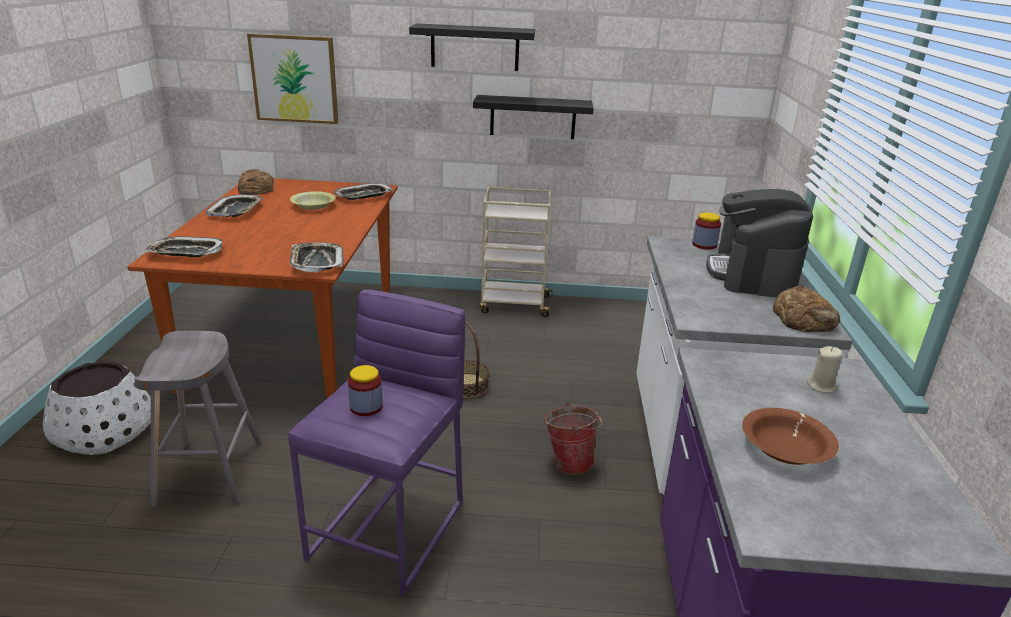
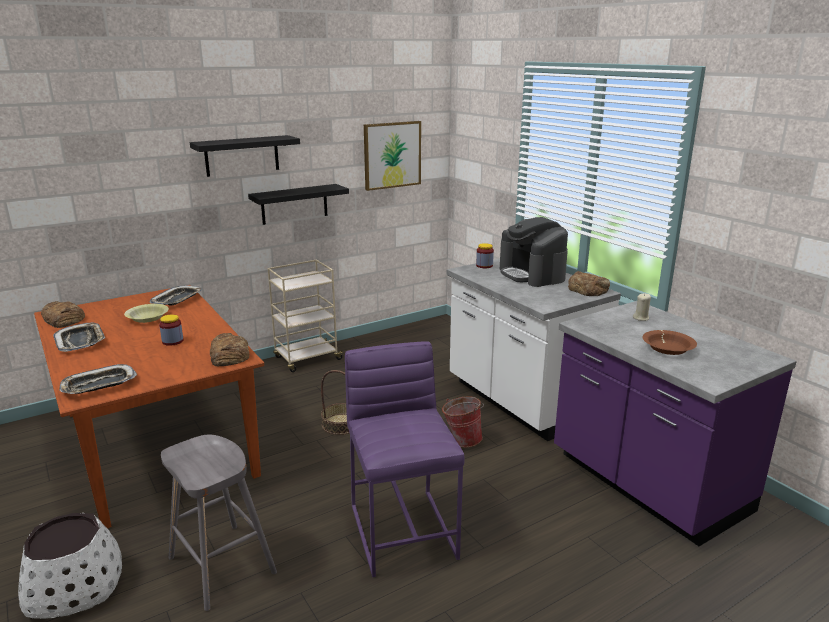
camera: 35 degrees left, 5 degrees down
picture [247,33,338,124] -> picture moved to [364,121,421,191]
tray [290,242,344,272] -> bread [210,333,249,366]
jar [348,365,383,416] -> jar moved to [159,314,183,346]

